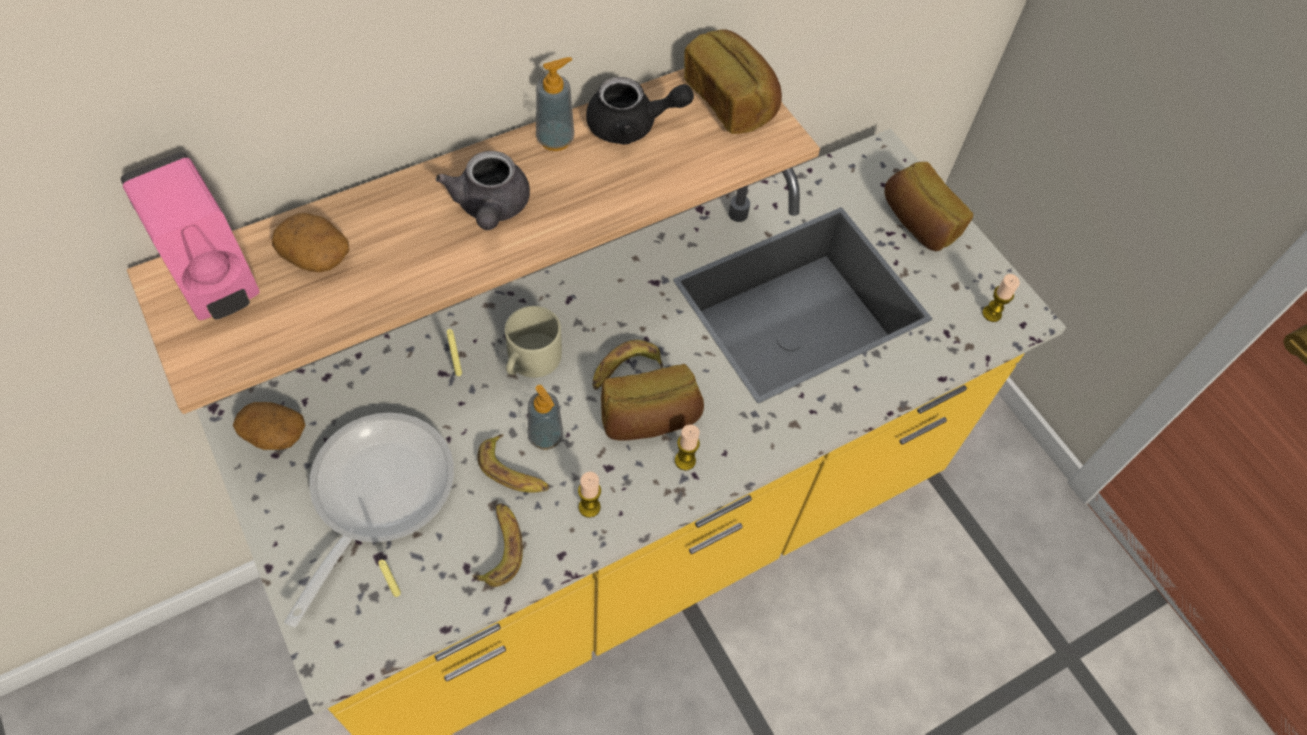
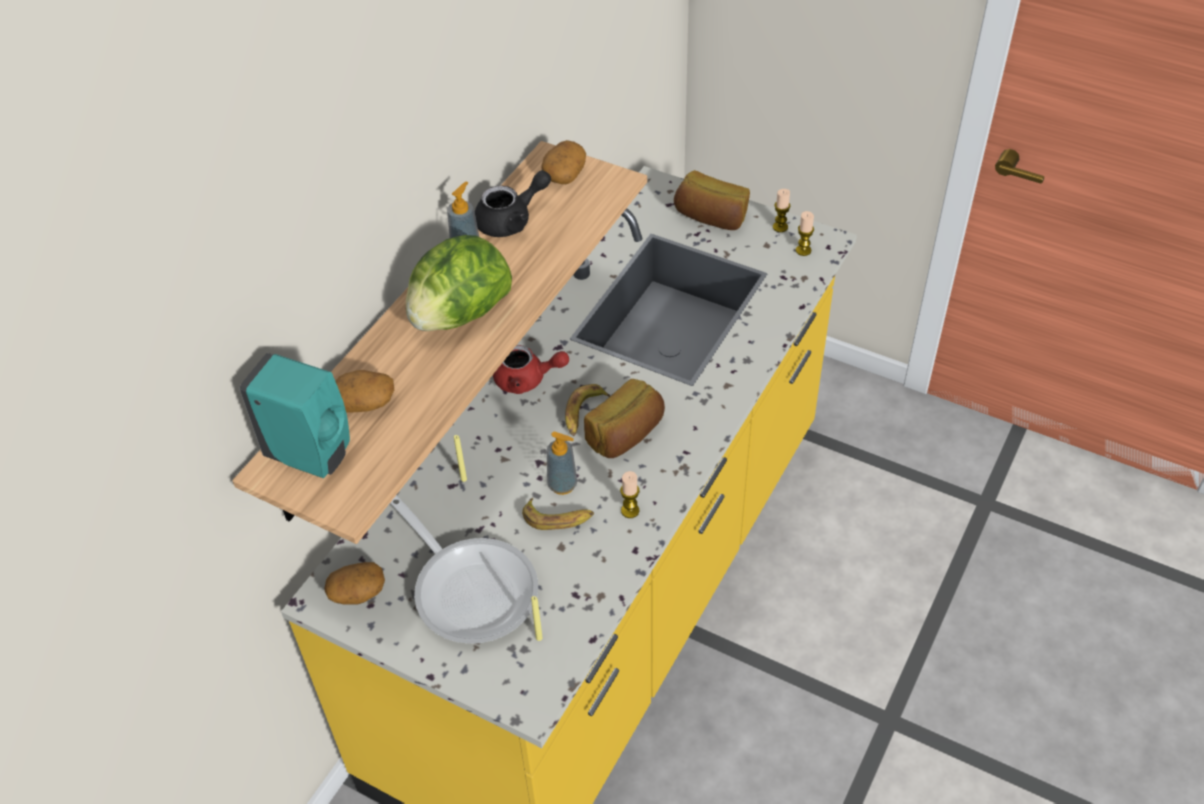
camera: 25 degrees left, 10 degrees down
pink soap dispenser [121,152,260,320] -> turquoise soap dispenser [240,353,350,478]
frying pan [284,413,454,628] -> frying pan turned 150 degrees clockwise [390,495,538,644]
grey teapot [436,151,530,230] -> lettuce [406,235,512,331]
banana [472,503,523,587] -> none
beige mug [505,306,562,378] -> none
candle [675,425,700,471] -> candle moved to [773,189,790,232]
bread [684,29,782,134] -> potato [541,140,586,184]
none -> red teapot [493,345,569,394]

